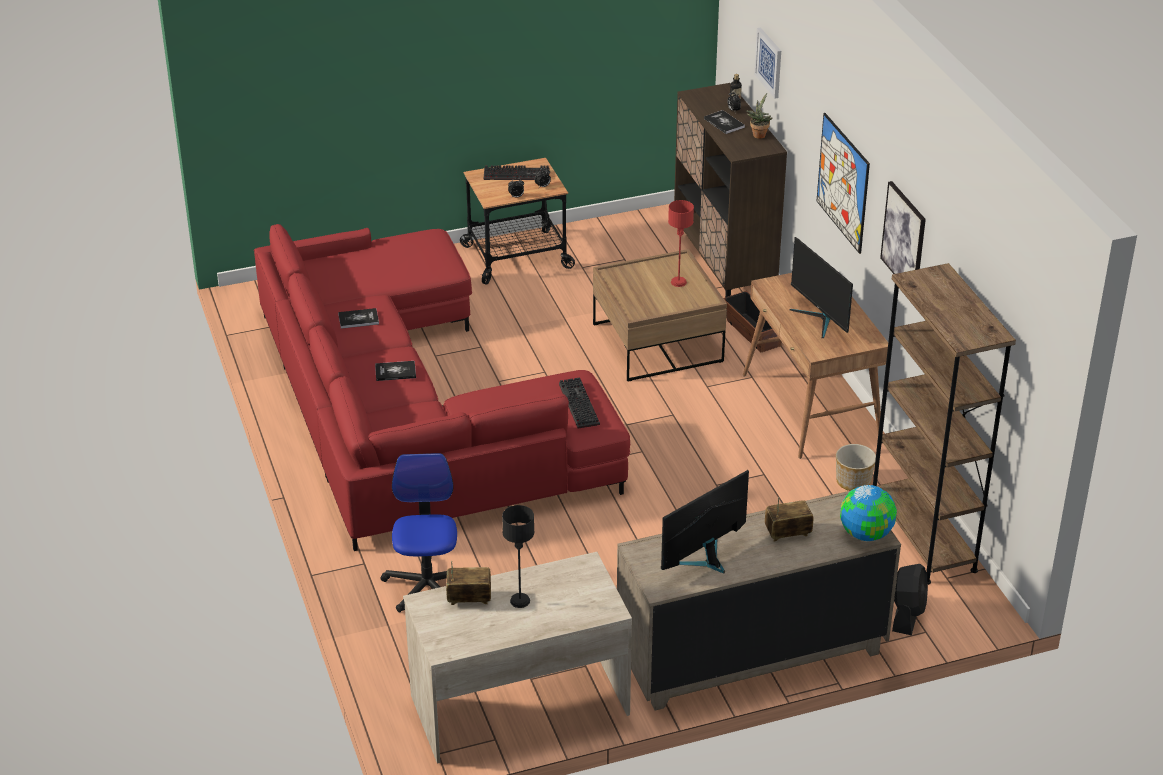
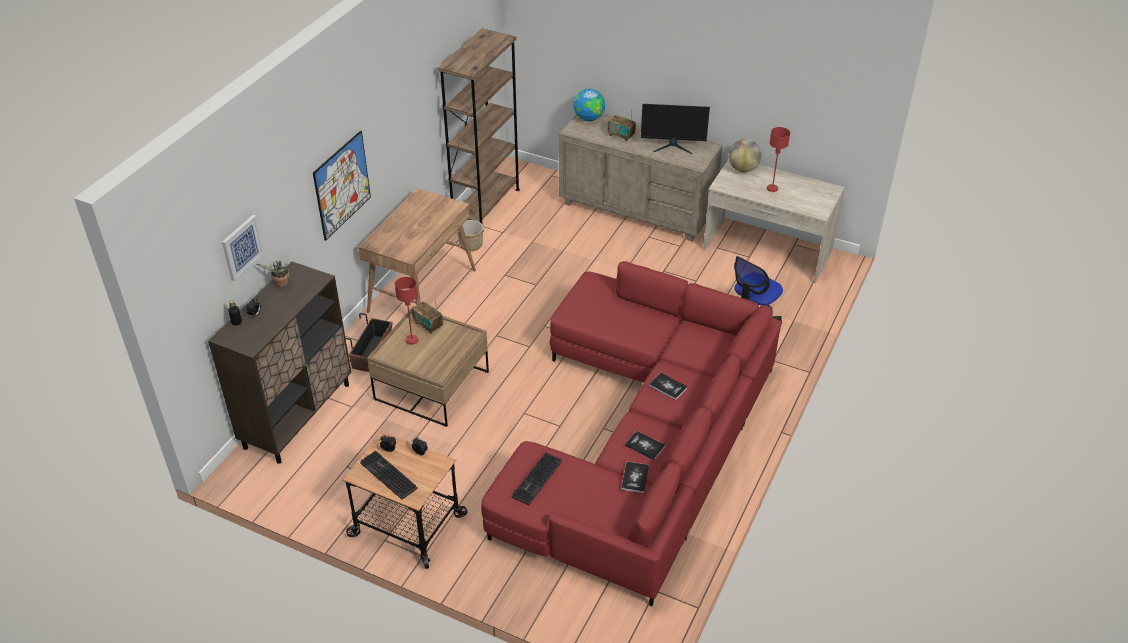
camera: 135 degrees left, 5 degrees up
radio [446,561,491,605] -> radio moved to [412,300,443,334]
black table lamp [502,505,534,608] -> red table lamp [767,127,790,192]
keyboard [559,377,600,429] -> keyboard moved to [512,453,562,505]
book [704,110,745,134] -> book moved to [621,462,649,493]
monitor [790,237,853,338] -> none
picture [880,181,926,274] -> none
black fan [892,564,928,635] -> none
none -> globe [728,139,762,172]

